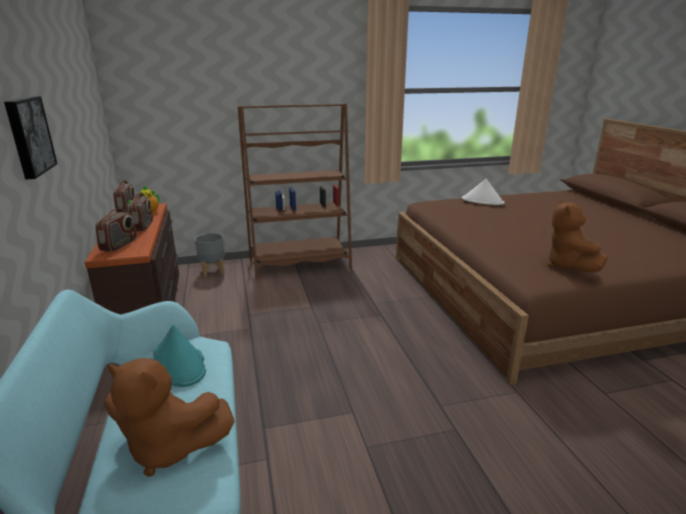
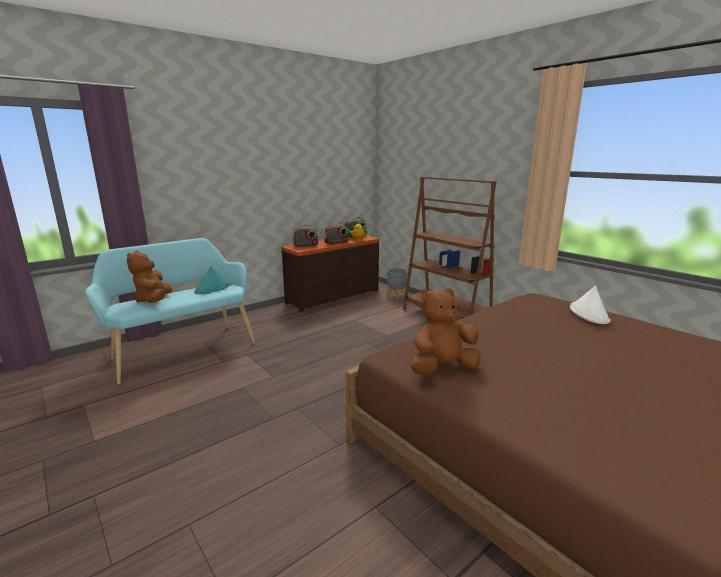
camera: 65 degrees right, 5 degrees down
picture [4,96,58,180] -> none

